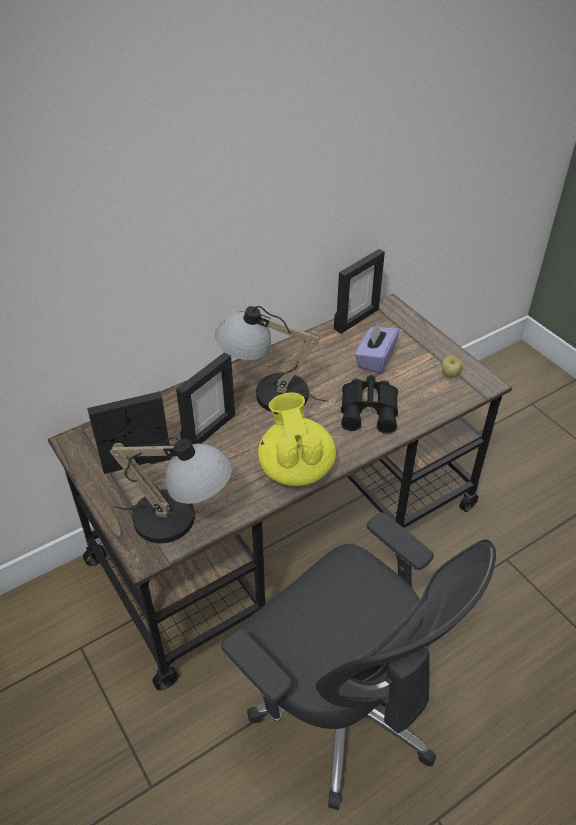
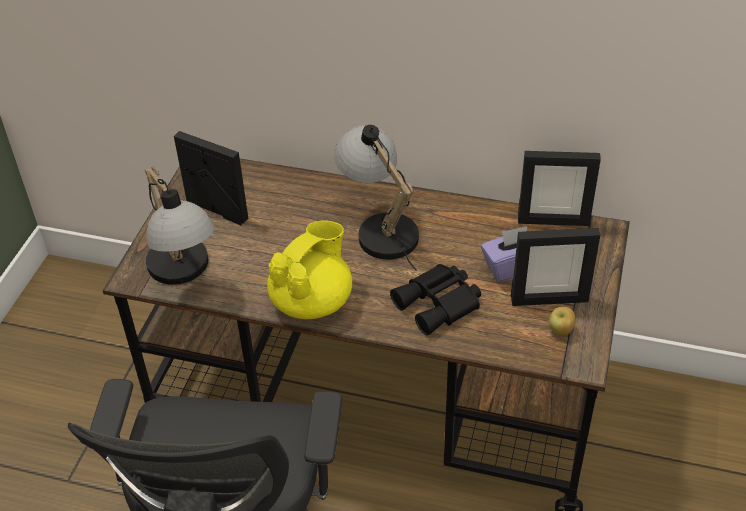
camera: 50 degrees right, 0 degrees up
picture frame [176,352,235,444] -> picture frame moved to [511,228,600,306]

